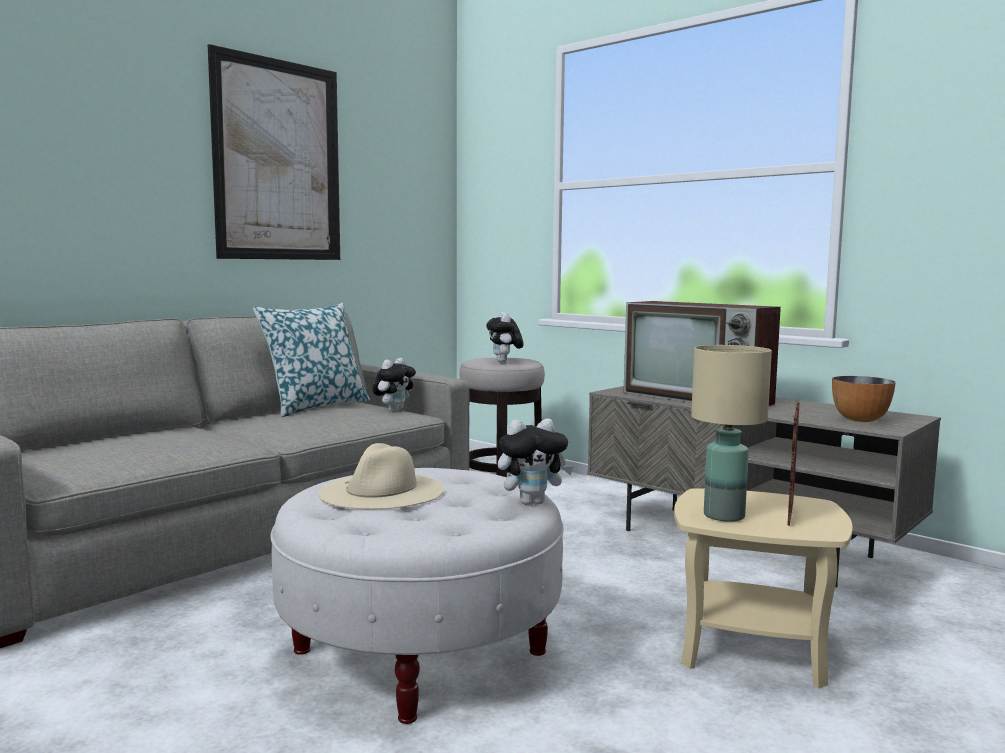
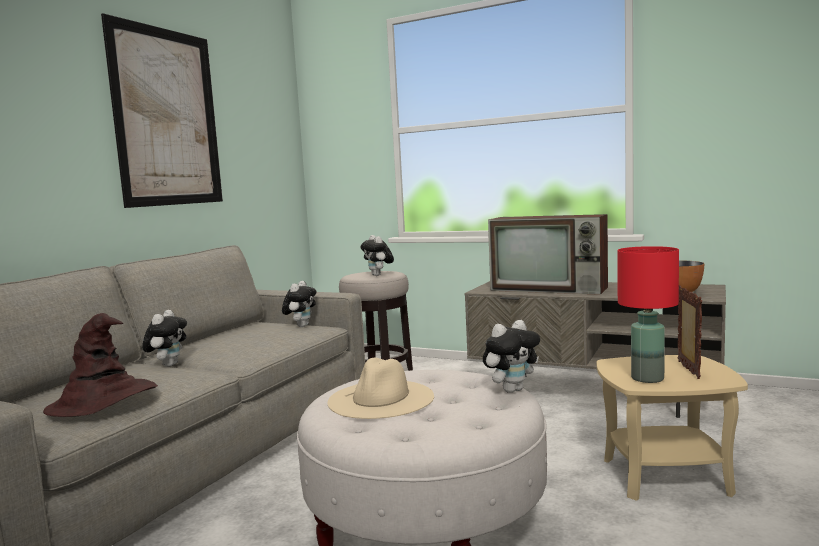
camera: 15 degrees left, 0 degrees up
pillow [253,303,370,417] -> none
beige table lamp [691,345,772,522] -> red table lamp [617,246,679,383]
none -> brown hat [43,313,158,417]
none -> plush toy [142,310,187,367]

